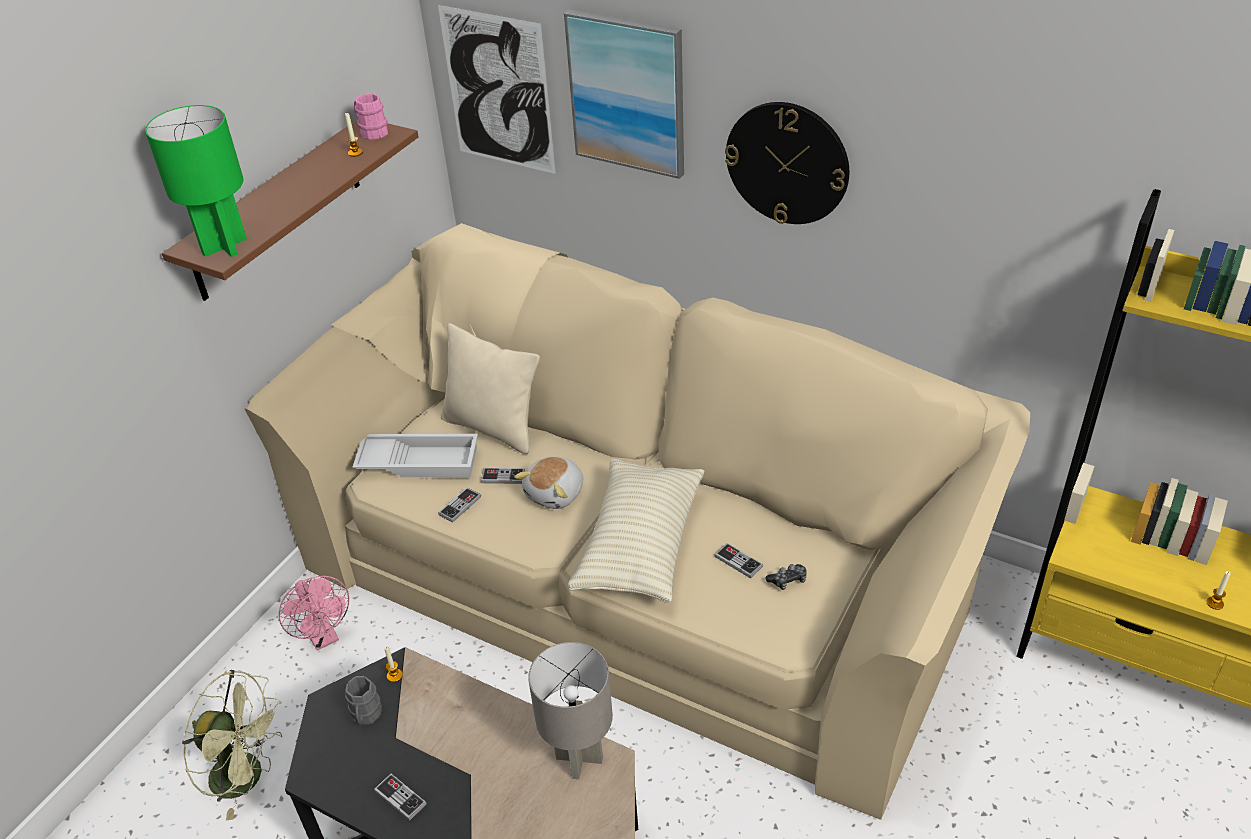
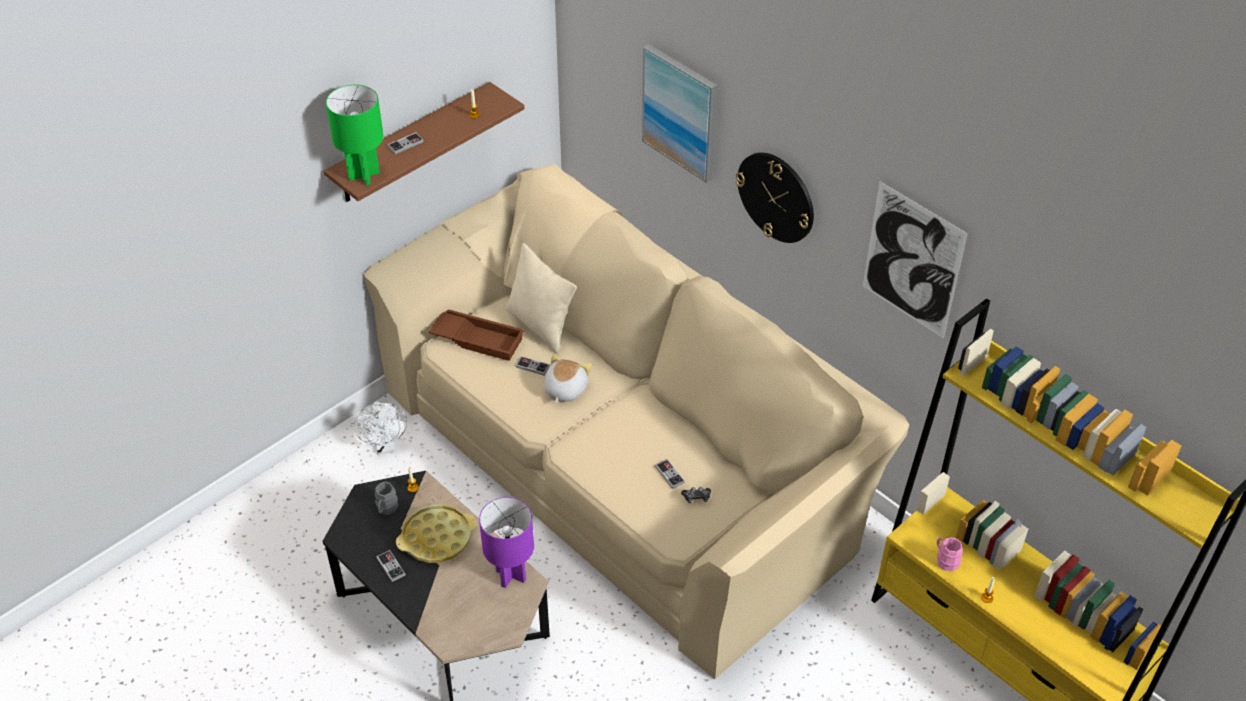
camera: 15 degrees right, 5 degrees up
green fan [182,670,282,820] -> none
pink fan [279,576,349,651] -> white fan [354,402,407,454]
white tray [353,434,478,477] -> brown tray [429,310,524,361]
pink mug [354,94,388,140] -> pink mug moved to [937,537,963,571]
picture [438,5,556,174] -> picture moved to [863,182,967,339]
game controller [438,487,481,523] -> game controller moved to [387,132,424,154]
plush toy [514,456,583,509] -> plush toy turned 150 degrees clockwise [544,354,591,403]
grey table lamp [528,642,613,779] -> purple table lamp [479,497,534,588]
beige pillow [568,458,705,603] -> none
none -> yellow tray [396,505,476,563]

